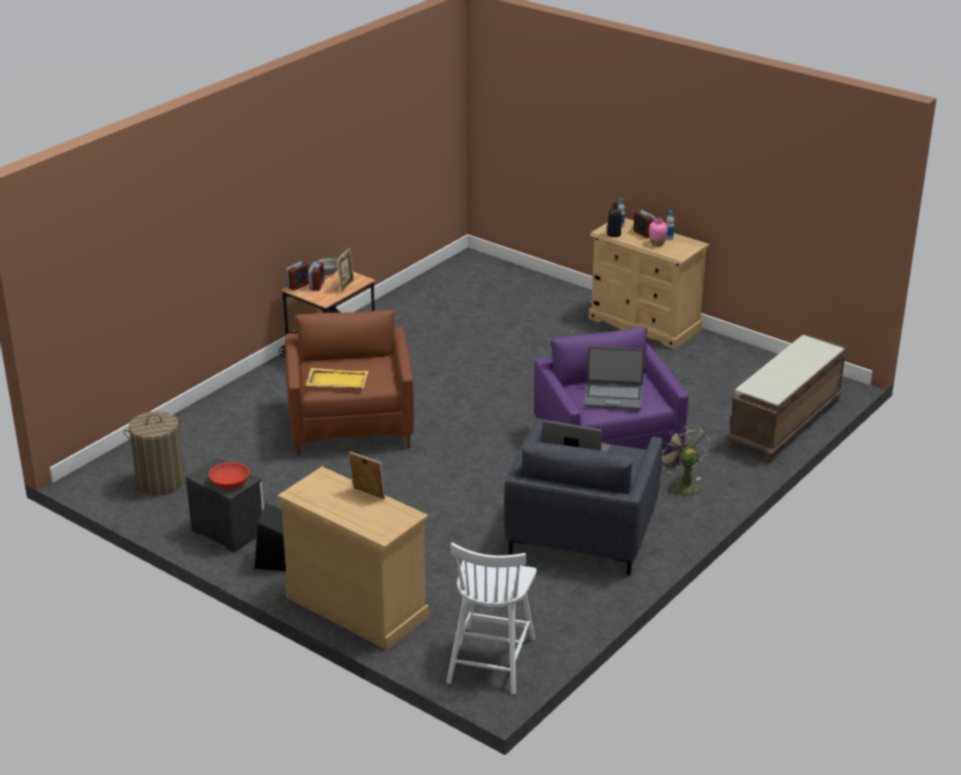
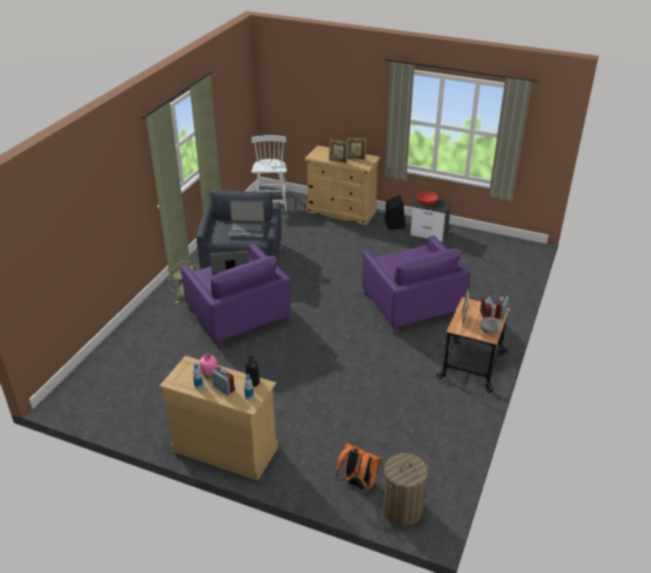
camera: 165 degrees right, 5 degrees up
laundry basket [123,411,184,496] -> laundry basket moved to [382,453,428,526]
brown armchair [285,310,414,456] -> purple armchair [362,235,471,335]
yellow tray [305,368,369,388] -> none
brown bench [726,335,849,462] -> none
none -> orange backpack [336,443,381,490]
none -> picture frame [347,138,366,160]

